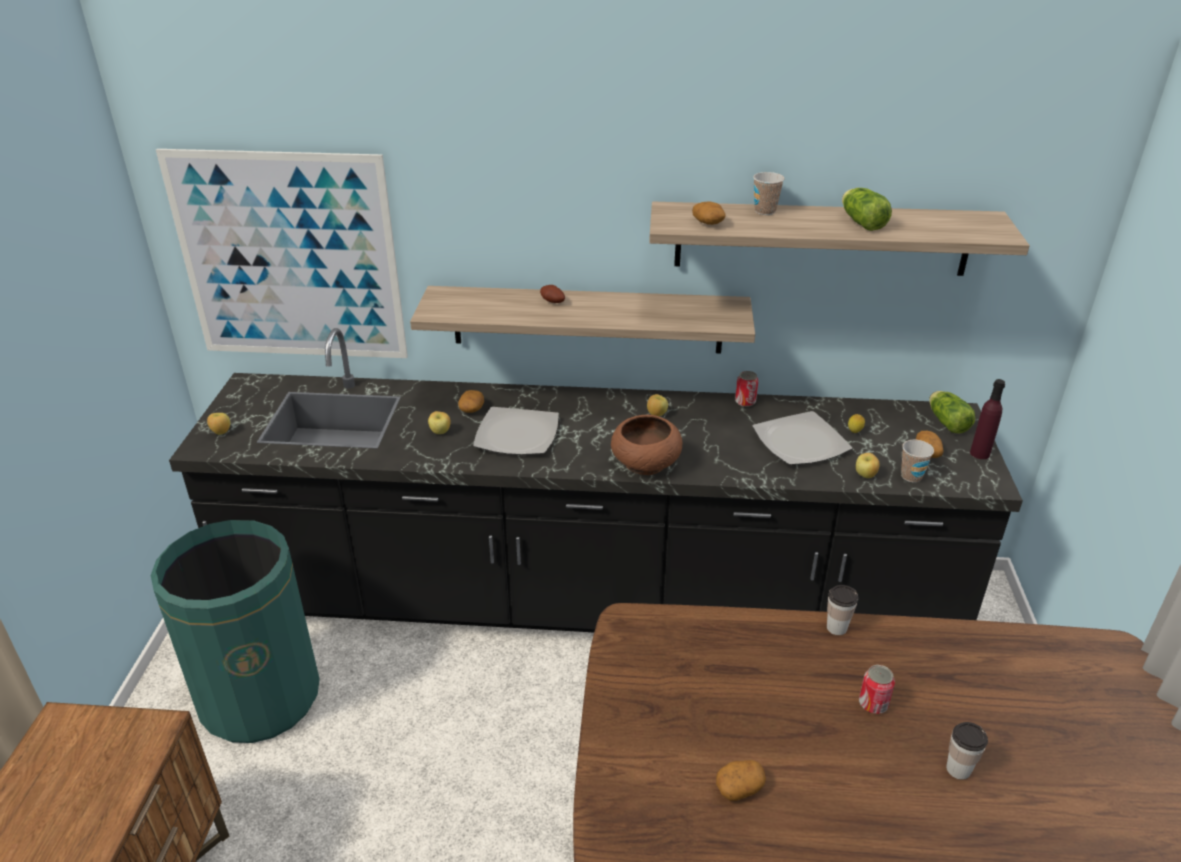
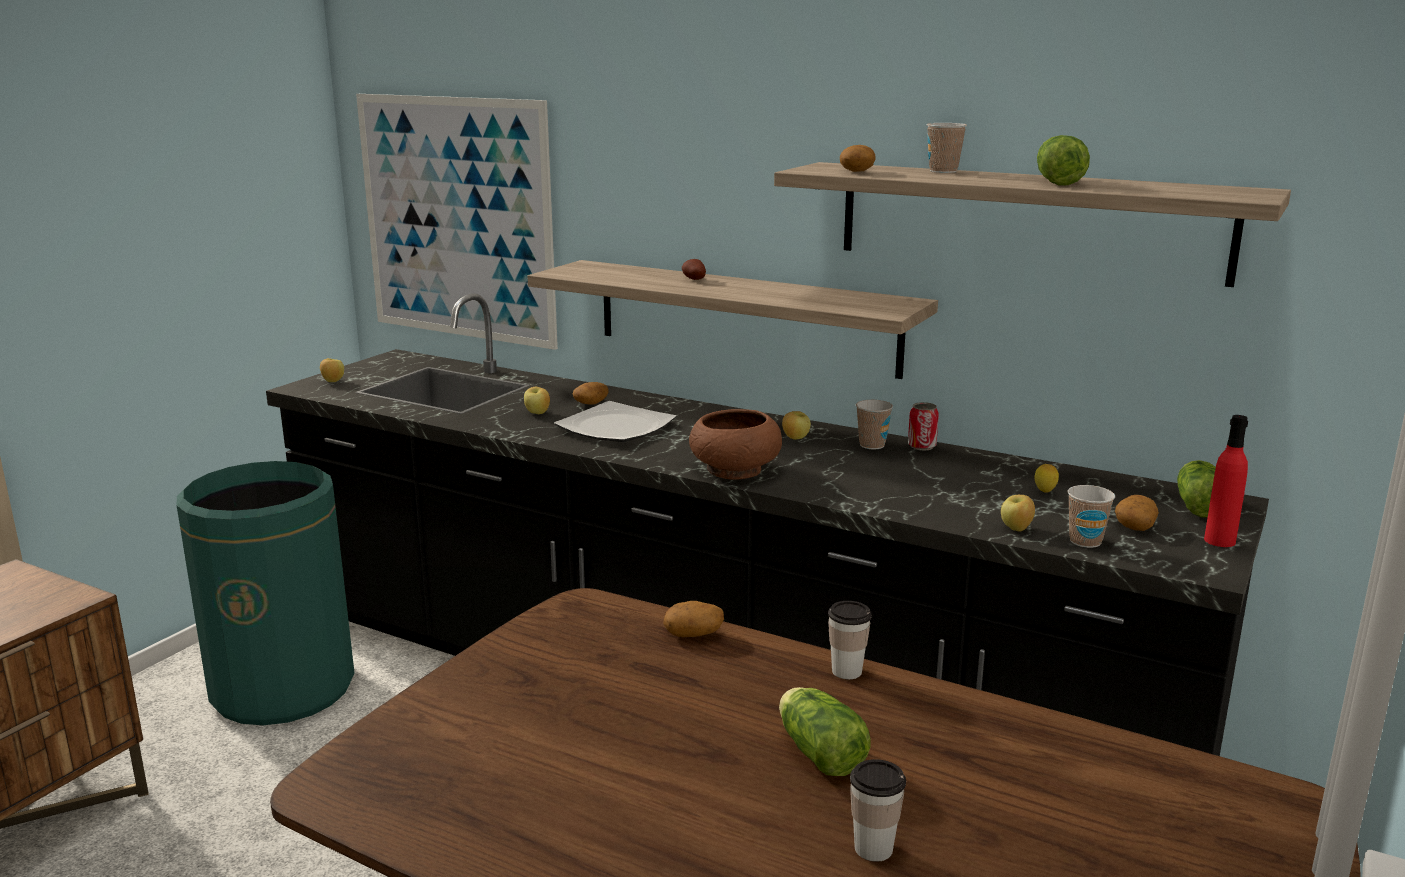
camera: 25 degrees right, 15 degrees down
potato [716,760,766,801] -> potato moved to [663,601,724,637]
plate [752,411,852,465] -> none
can [859,665,895,714] -> lettuce [779,687,870,776]
purple bottle [970,379,1005,459] -> red bottle [1204,415,1248,547]
none -> cup [856,400,893,449]

